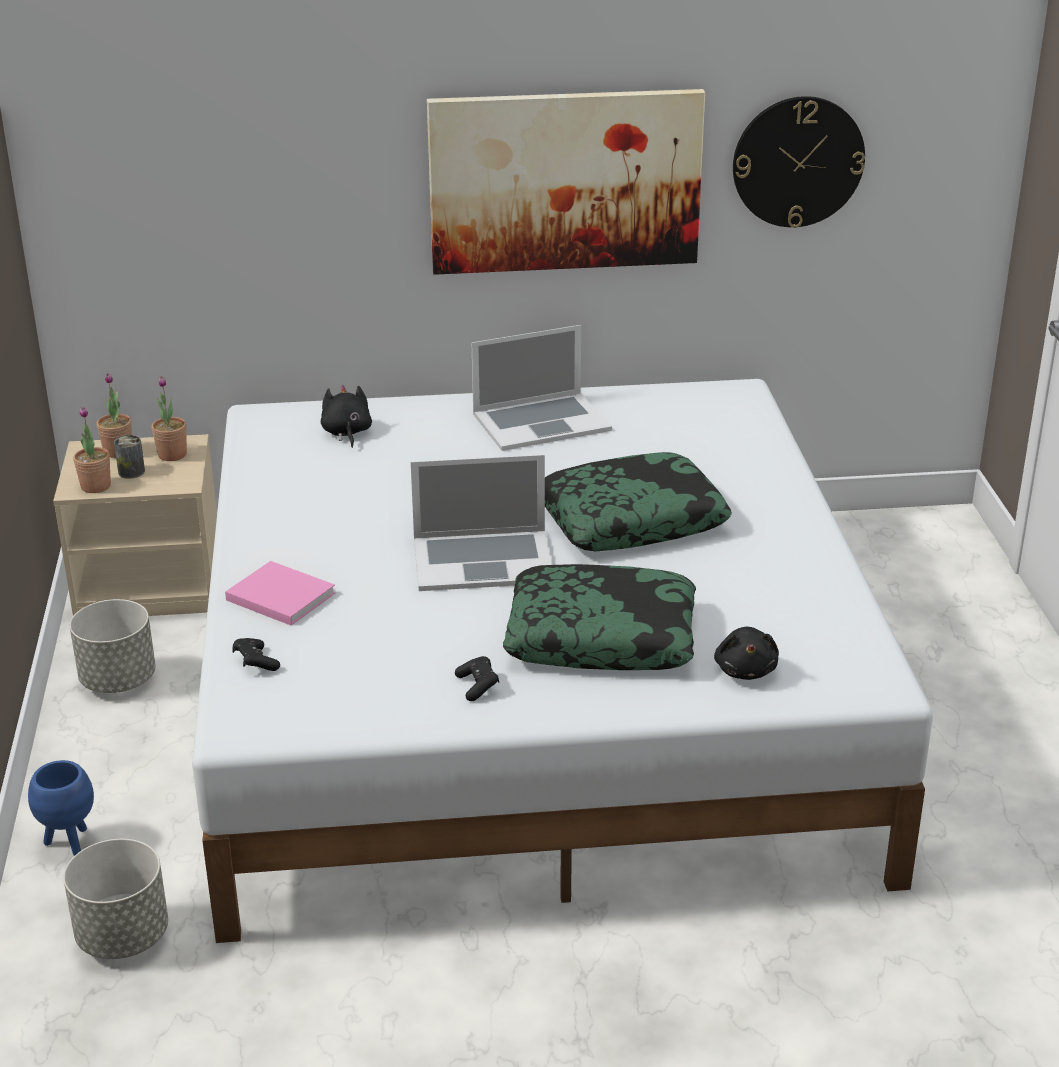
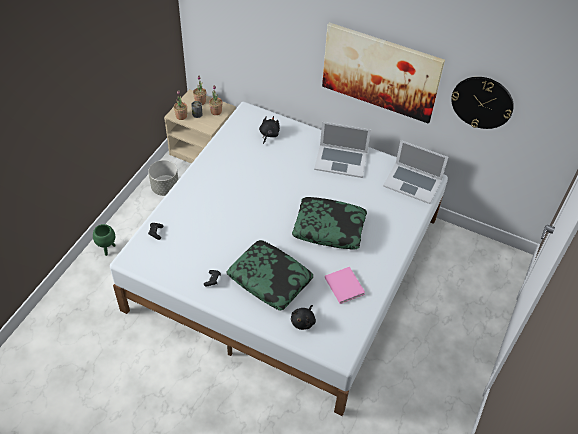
camera: 30 degrees right, 20 degrees up
blue planter [28,760,94,856] -> green planter [93,224,116,256]
grey planter [64,839,168,959] -> none
pink book [225,561,336,625] -> pink book moved to [325,267,365,304]
laptop [411,455,552,591] -> laptop moved to [383,140,448,204]

